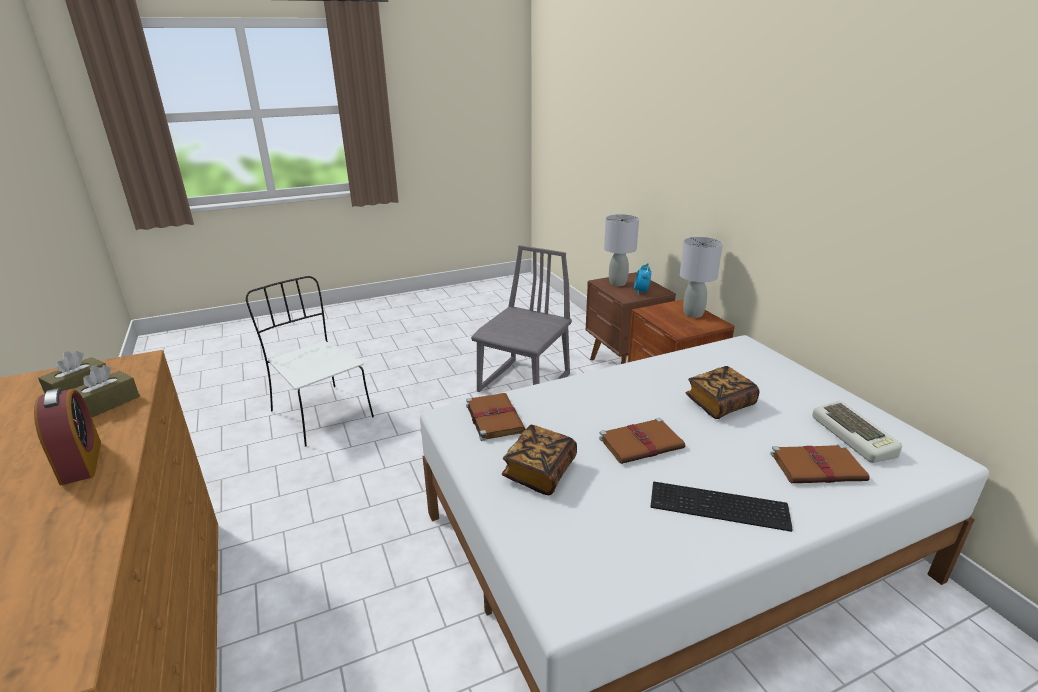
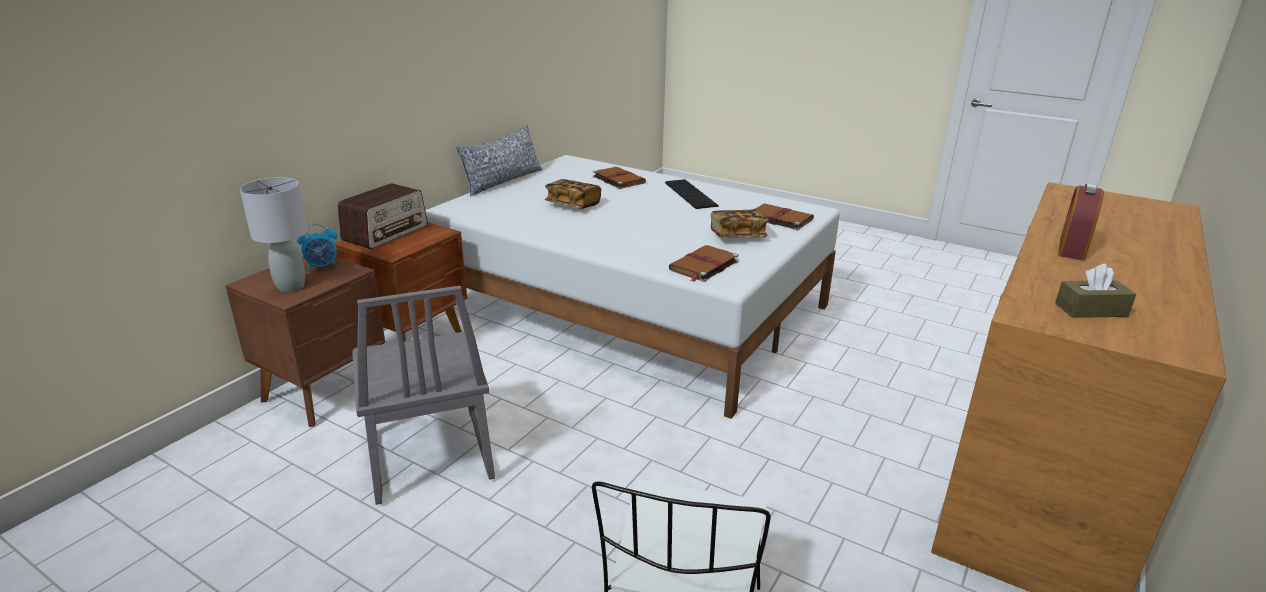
camera: 125 degrees left, 0 degrees up
brown tissue box [74,365,140,418] -> none
grey chair [471,245,572,392] -> grey chair turned 105 degrees counterclockwise [353,286,495,505]
brown book [599,418,685,464] -> brown book moved to [753,203,814,230]
grey table lamp [680,237,723,318] -> radio [338,183,428,249]
keyboard [812,401,902,463] -> none
none -> pillow [456,125,542,197]

